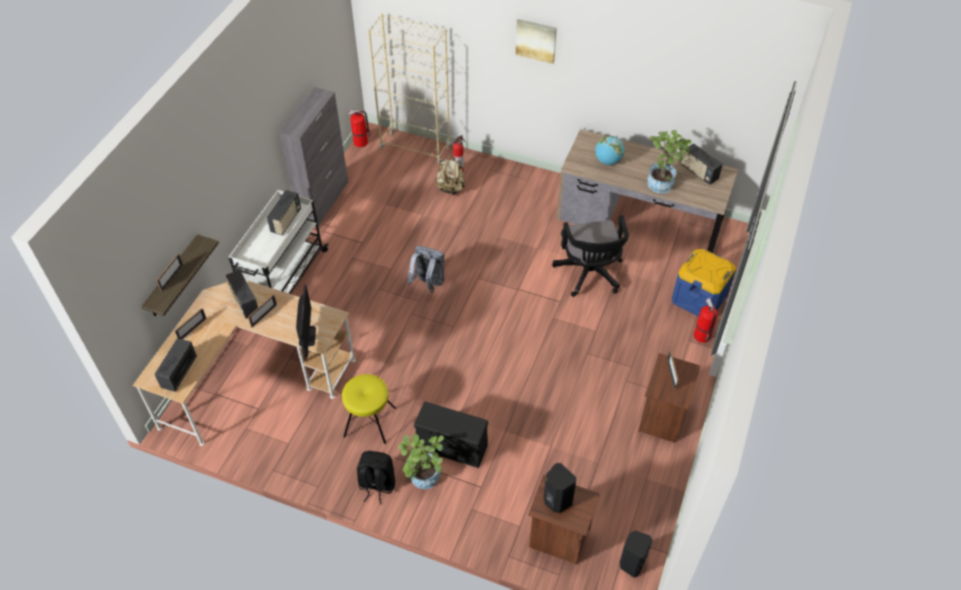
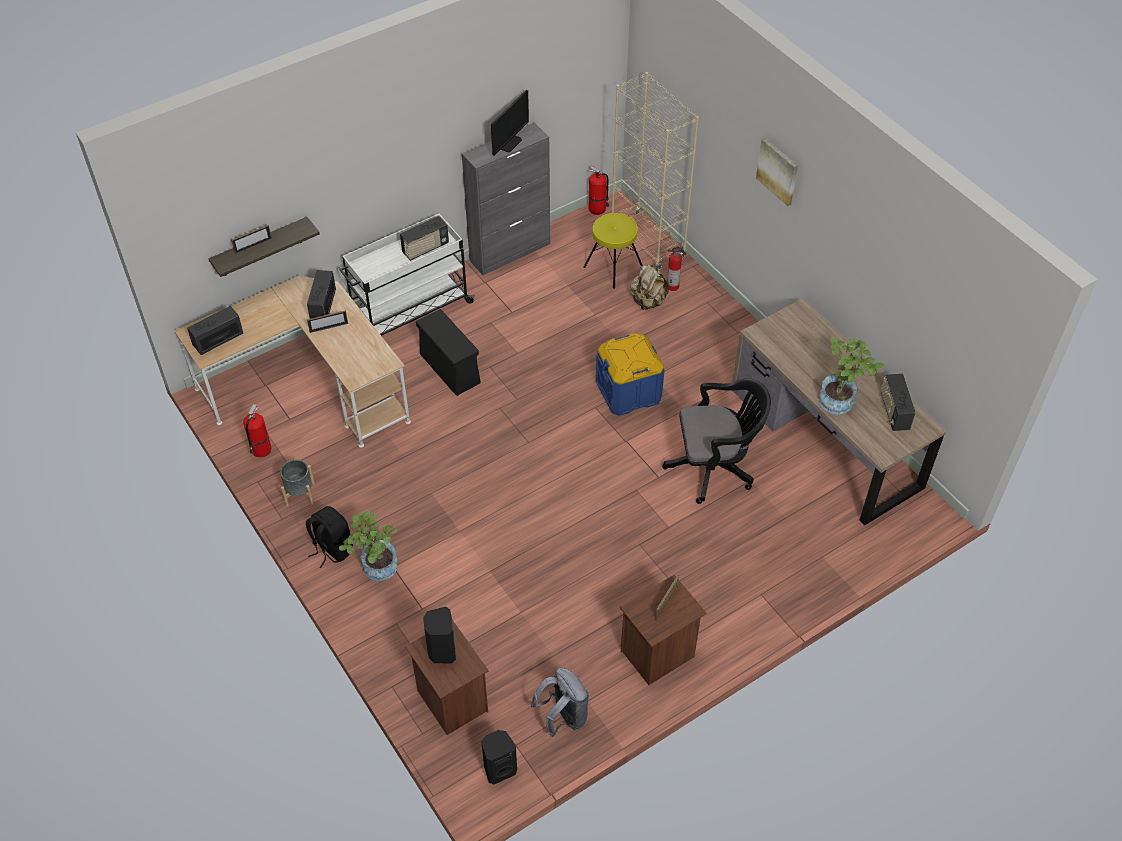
camera: 35 degrees right, 0 degrees up
picture frame [175,308,207,339] -> none
monitor [296,285,316,357] -> monitor moved to [491,90,529,156]
yellow stool [342,374,396,444] -> yellow stool moved to [583,213,643,289]
grey backpack [407,246,445,293] -> grey backpack moved to [531,668,589,737]
black storage box [414,402,488,468] -> black storage box moved to [416,309,481,396]
black office chair [552,215,629,297] -> black office chair turned 120 degrees counterclockwise [662,378,771,504]
globe [595,136,624,165] -> none
blue storage box [672,249,736,317] -> blue storage box moved to [596,333,664,416]
fire extinguisher [694,298,718,343] -> fire extinguisher moved to [243,404,272,457]
none -> grey planter [280,459,315,506]

